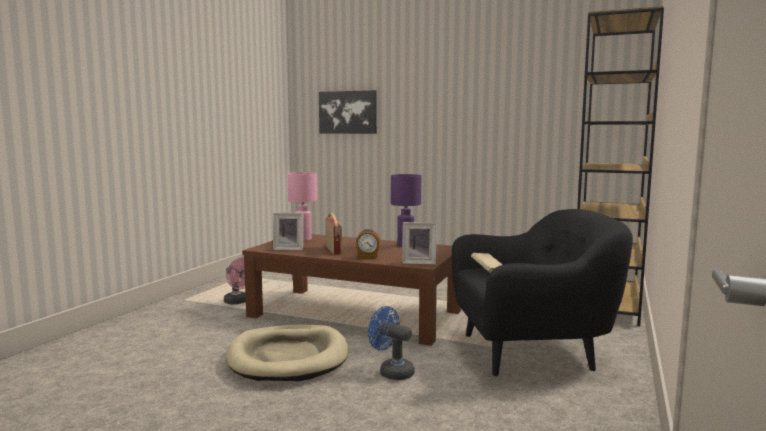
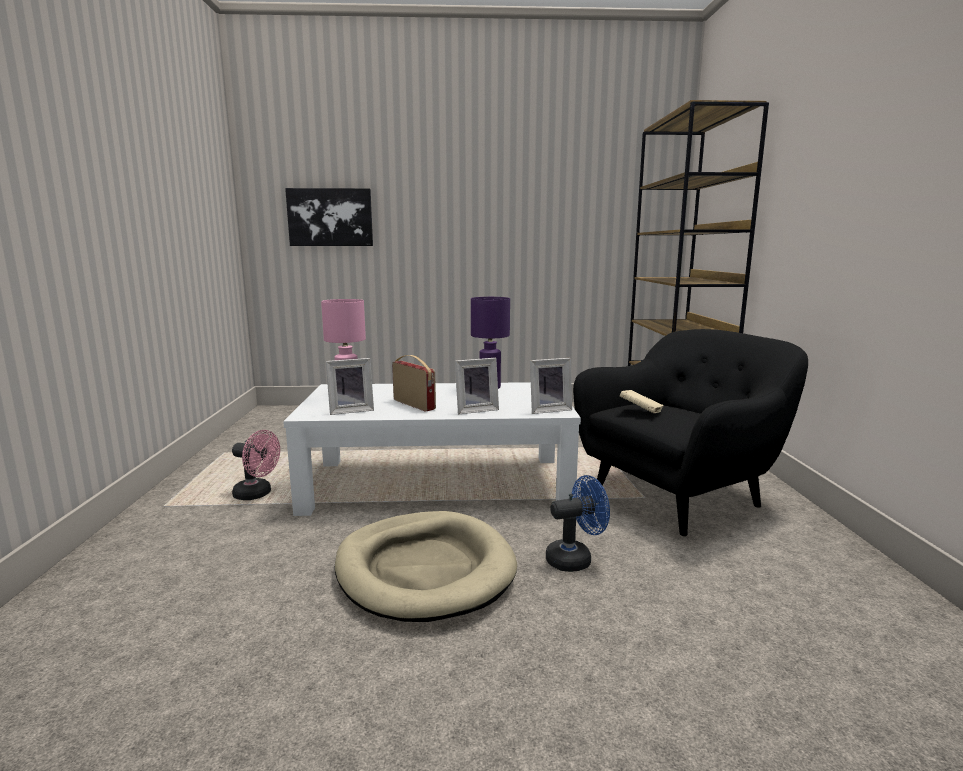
camera: 25 degrees left, 5 degrees up
brown coffee table [243,234,461,346] -> white coffee table [283,382,581,516]
alarm clock [356,229,380,259] -> picture frame [455,358,499,414]
blue fan [368,306,415,380] -> blue fan turned 150 degrees clockwise [546,475,610,572]

